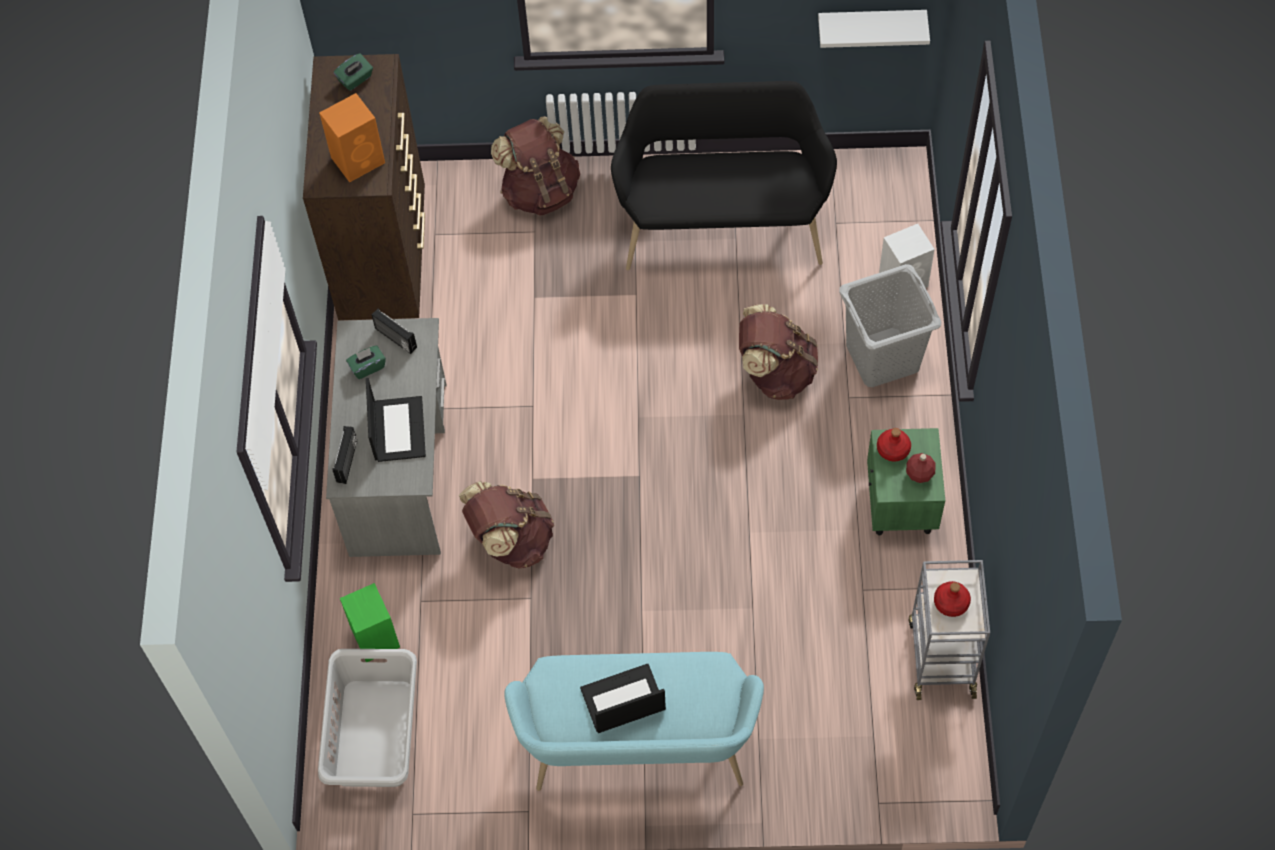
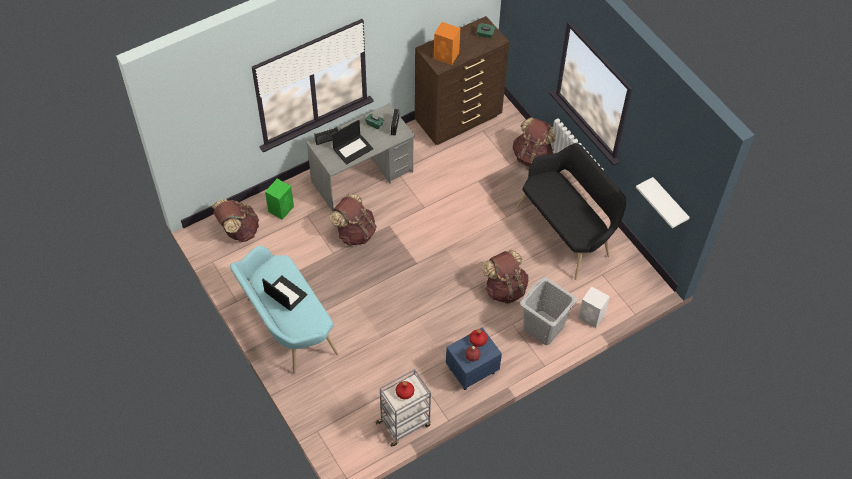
camera: 55 degrees right, 5 degrees down
grey laundry basket [318,649,417,787] -> brown backpack [212,199,259,242]
green nightstand [867,428,945,535] -> blue nightstand [446,327,502,390]

